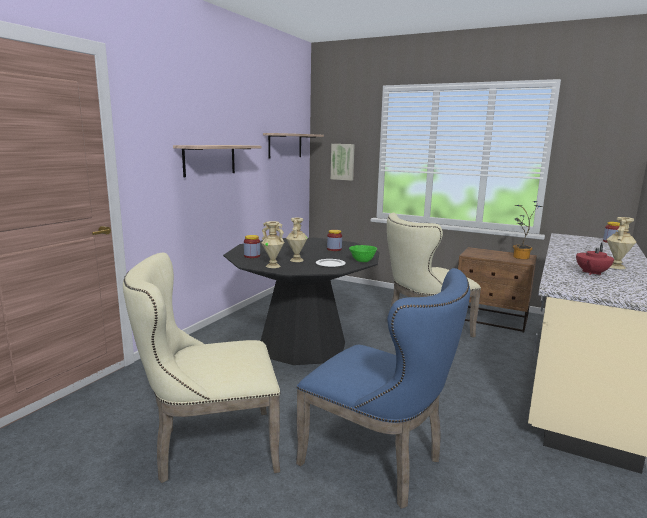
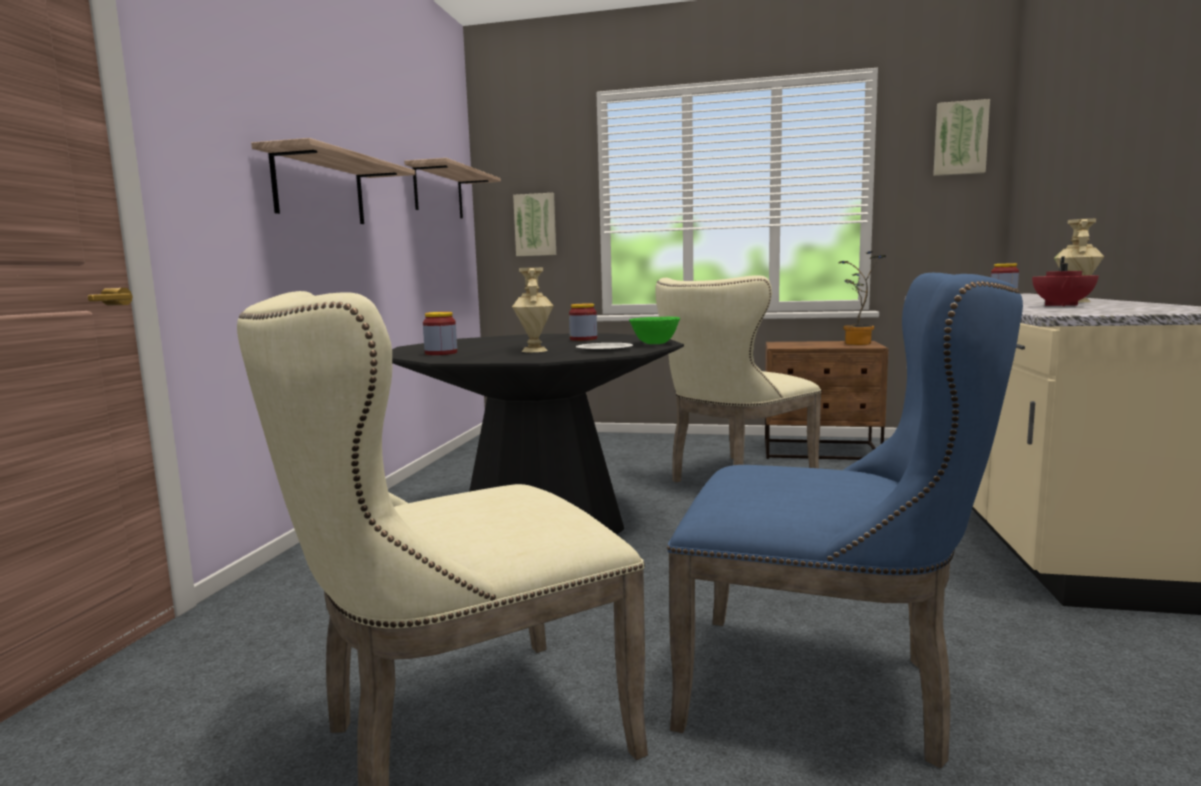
camera: 15 degrees left, 5 degrees down
beige vase [261,221,284,268] -> none
none -> picture [933,99,990,176]

